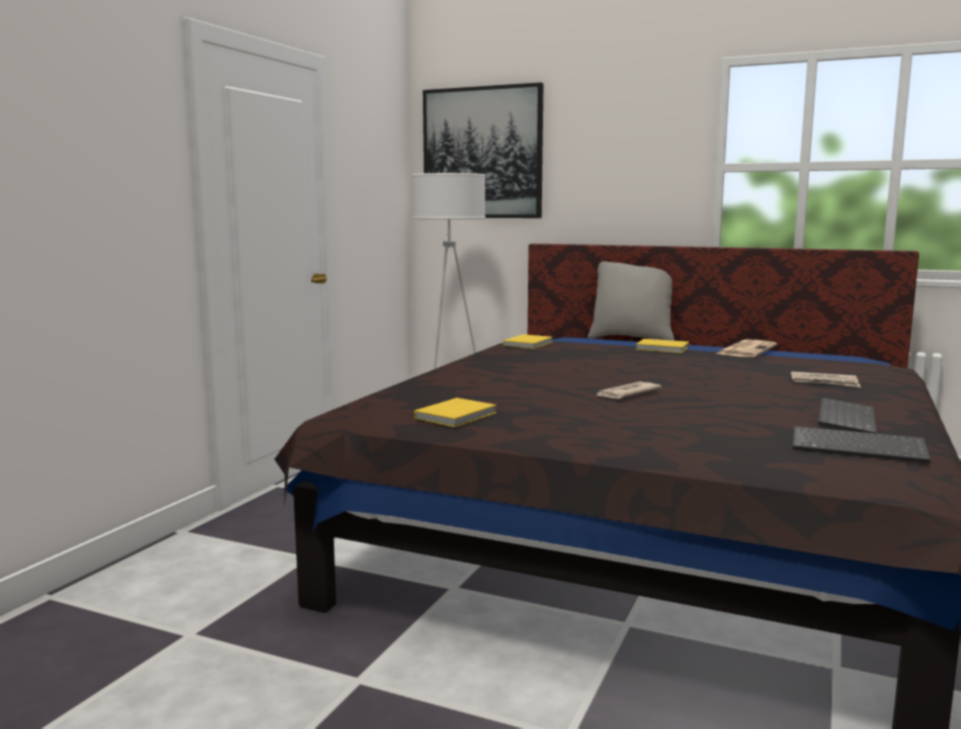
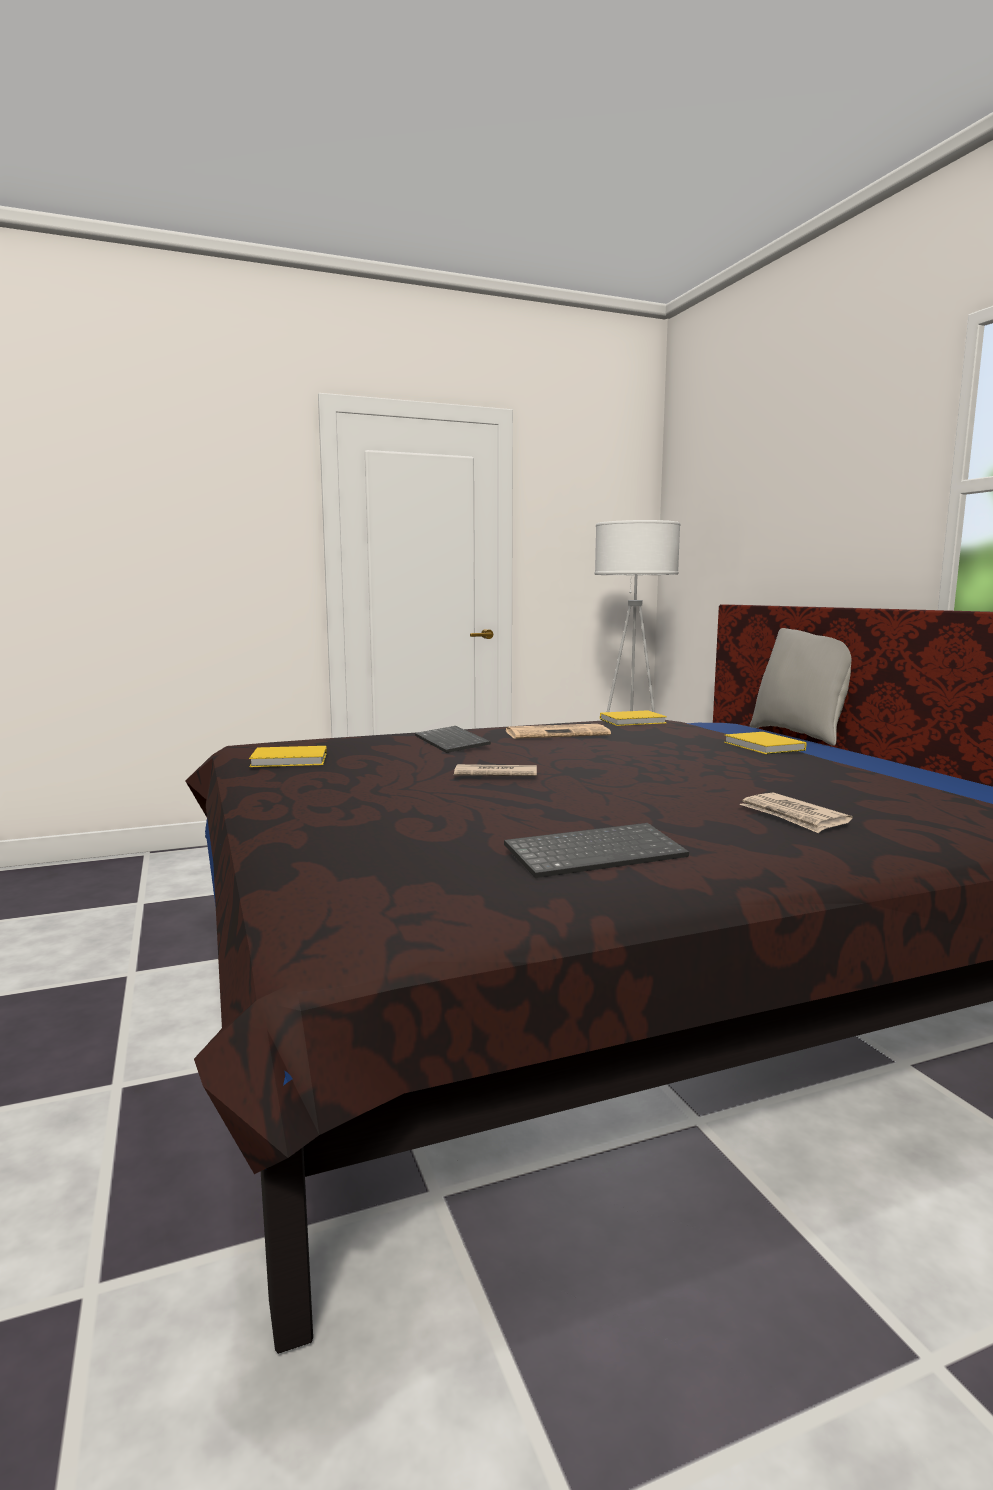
camera: 45 degrees right, 0 degrees up
picture [423,82,544,218] -> none
newspaper [716,339,777,357] -> newspaper moved to [506,724,611,739]
keyboard [793,426,930,464] -> keyboard moved to [415,726,491,753]

